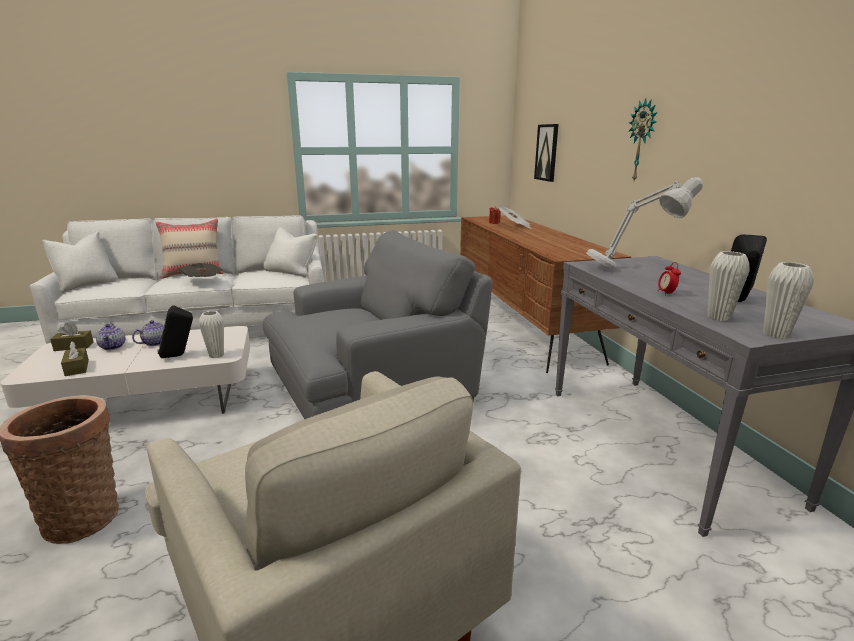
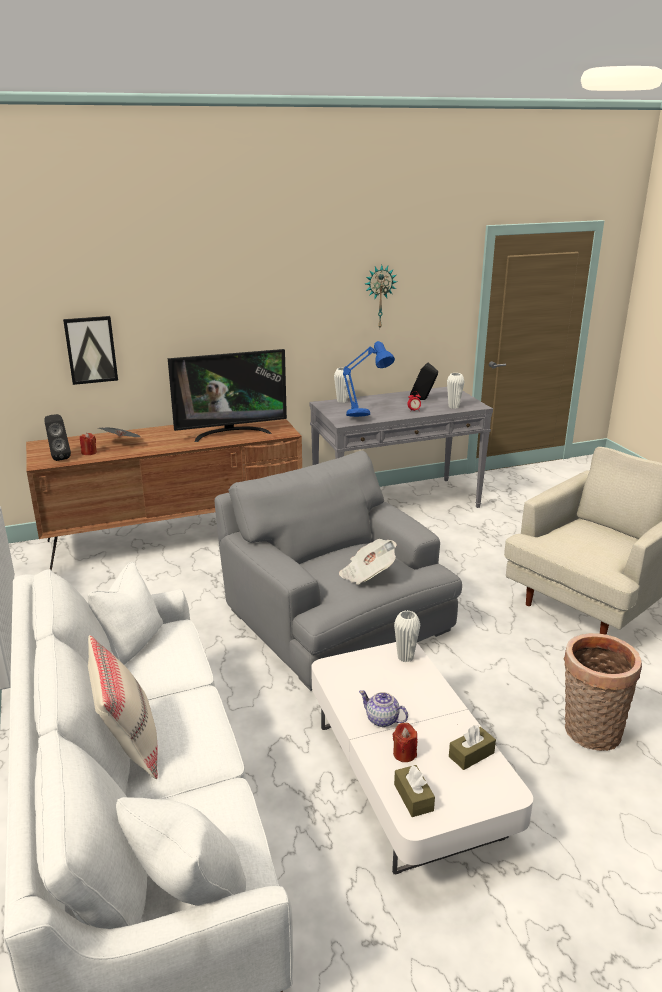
camera: 95 degrees left, 5 degrees up
teapot [96,323,126,350] -> red candle [393,723,417,762]
black speaker [157,305,193,358] -> black speaker moved to [44,414,71,461]
newspaper [178,263,222,277] -> newspaper moved to [339,539,397,585]
grey table lamp [586,177,703,270] -> blue table lamp [343,341,395,417]
wall clock [628,98,658,181] -> wall clock moved to [365,265,397,328]
white vase [763,262,813,339] -> white vase moved to [334,367,350,403]
none -> television [168,349,287,442]

